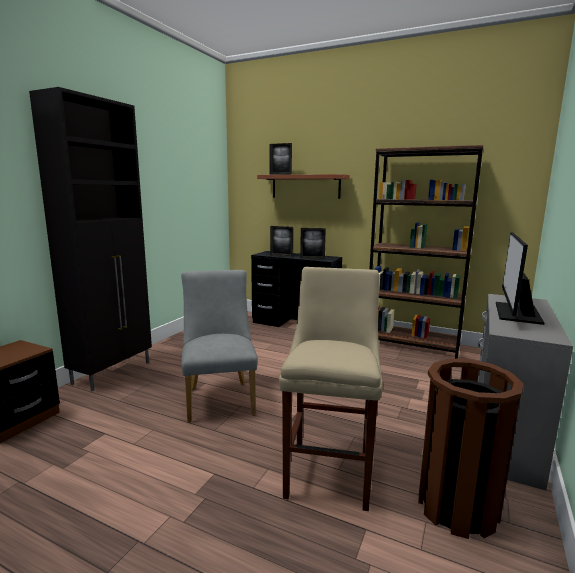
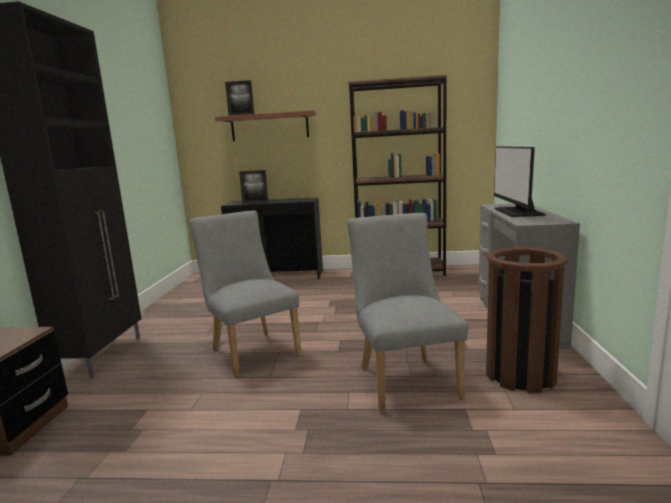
camera: 20 degrees left, 0 degrees up
beige stool [279,267,383,511] -> grey chair [347,213,468,413]
picture frame [300,228,326,259] -> none

